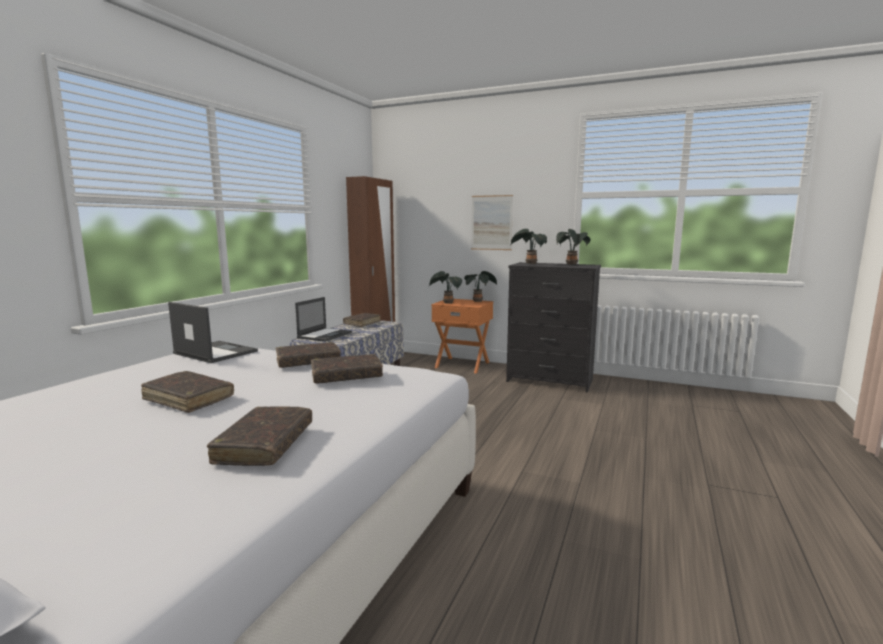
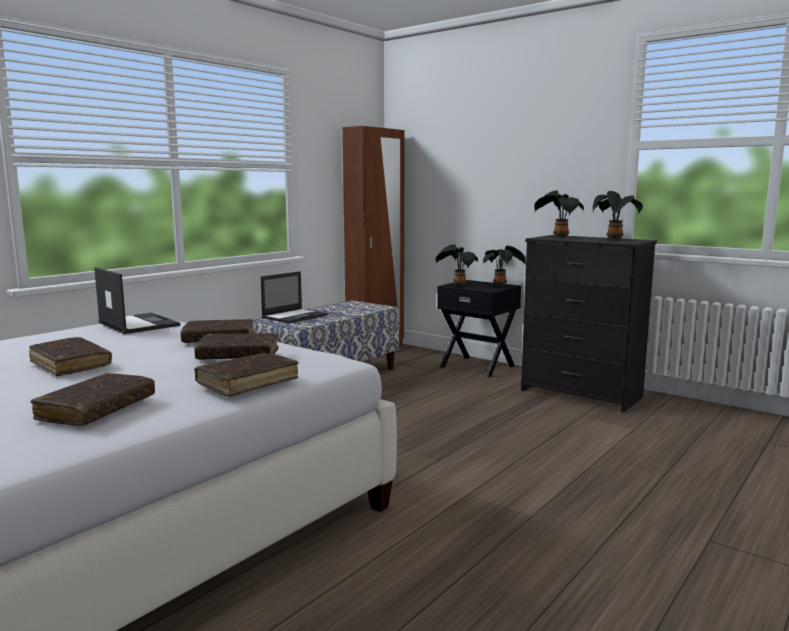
camera: 15 degrees right, 0 degrees up
brown book [343,313,380,327] -> brown book moved to [194,353,298,397]
orange nightstand [432,299,493,373] -> black nightstand [437,280,521,378]
picture [471,195,513,250] -> none

